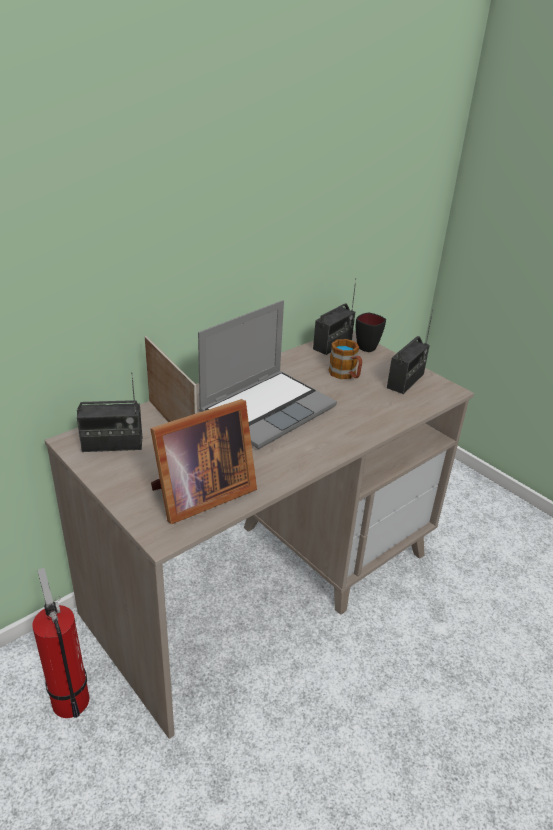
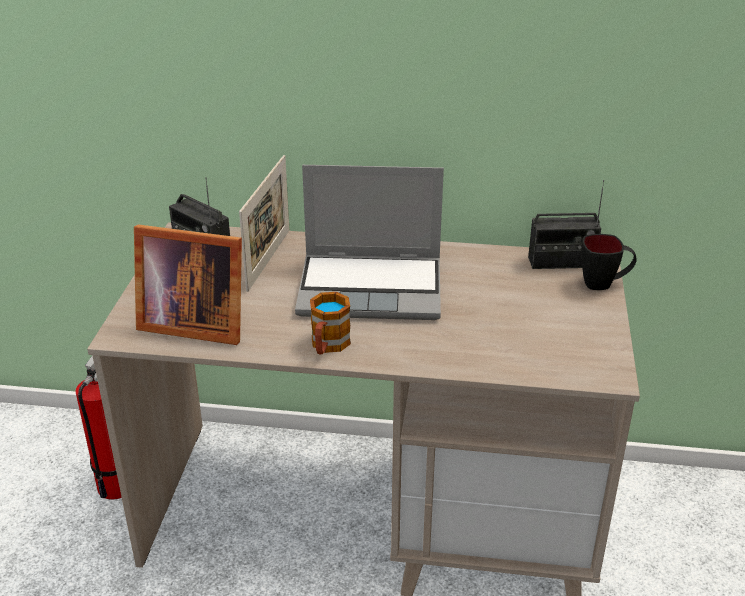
camera: 50 degrees right, 0 degrees up
mug [329,339,362,379] -> mug moved to [310,292,351,354]
radio [387,309,433,394] -> none

